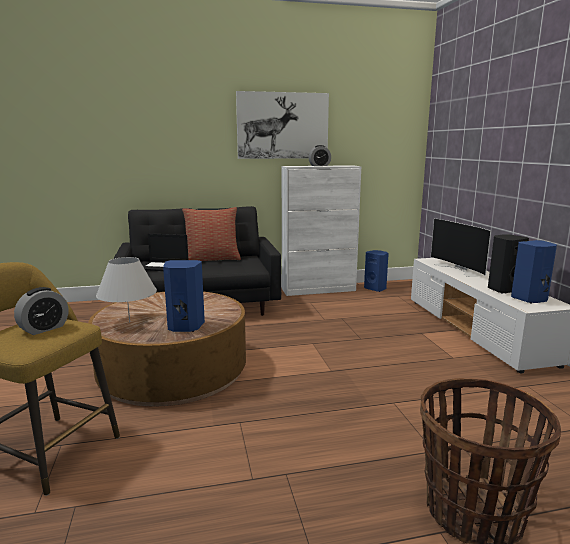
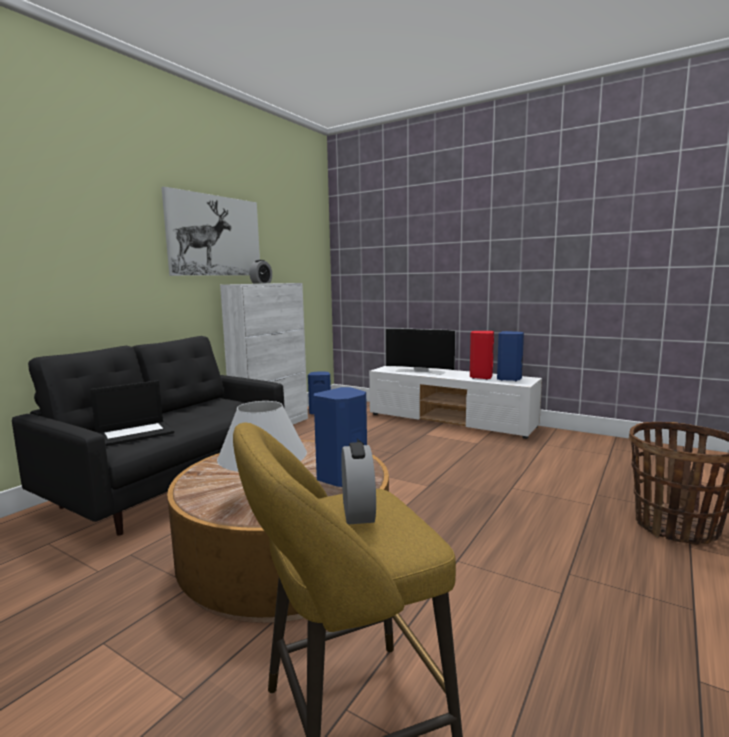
camera: 45 degrees left, 5 degrees down
pillow [182,207,241,261] -> none
black speaker [488,234,529,294] -> red speaker [470,331,494,380]

